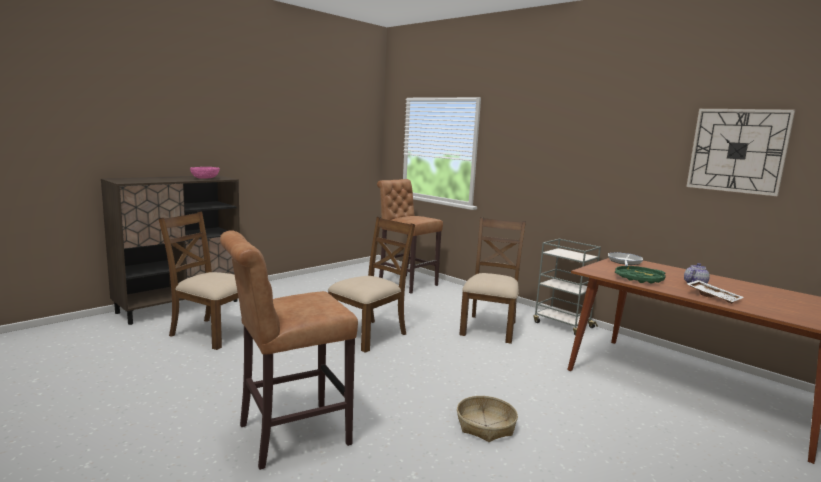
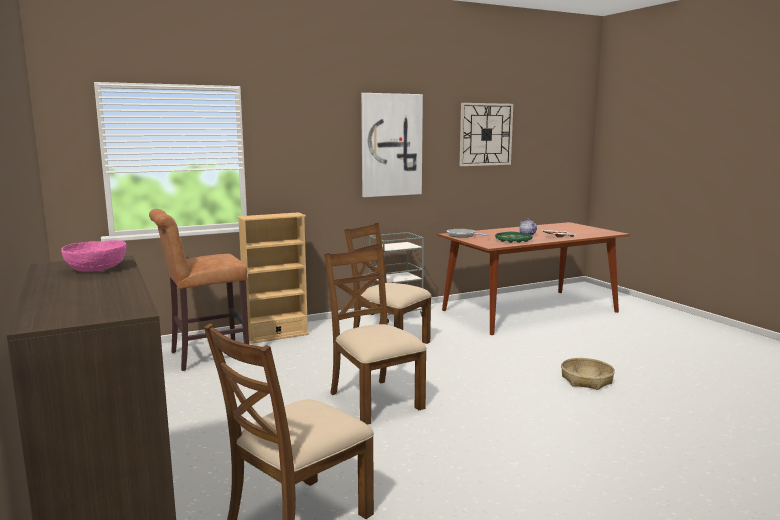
camera: 70 degrees left, 0 degrees up
brown stool [220,230,358,470] -> none
none -> beige bookcase [237,212,309,344]
none -> picture [361,93,423,197]

